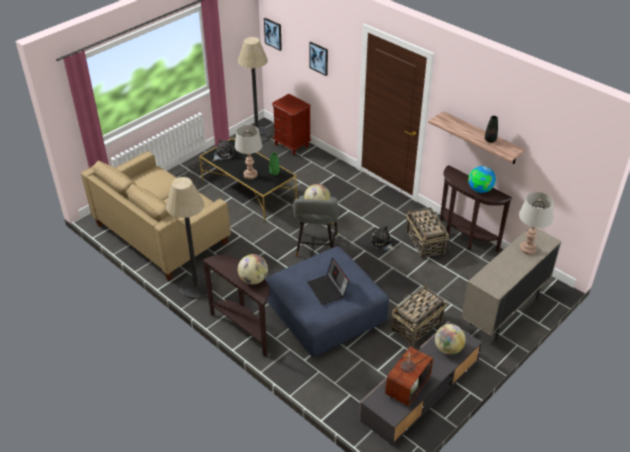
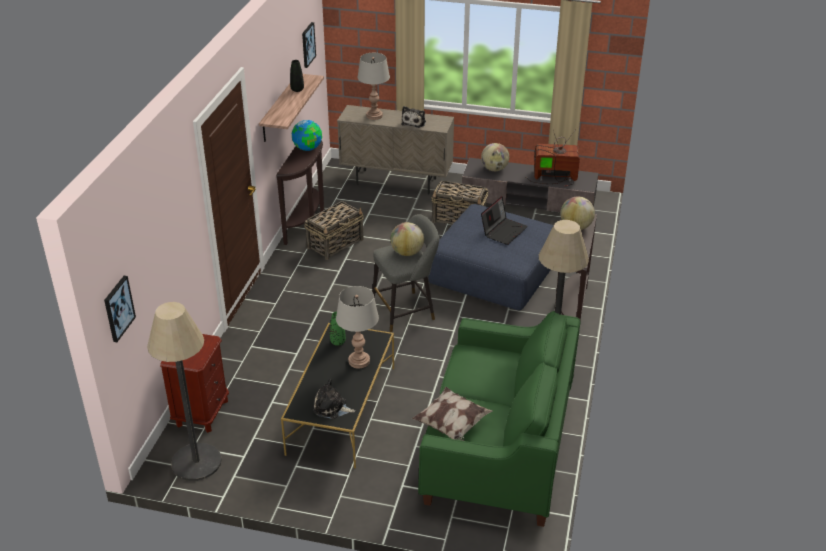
camera: 120 degrees left, 5 degrees down
beige sofa [81,151,231,281] -> green sofa [418,311,581,527]
picture [309,42,328,76] -> picture moved to [302,22,316,68]
plush toy [370,225,395,250] -> plush toy moved to [401,106,426,128]
none -> pillow [412,387,492,441]

